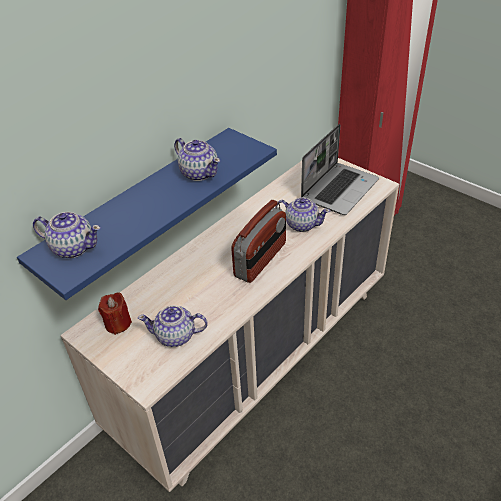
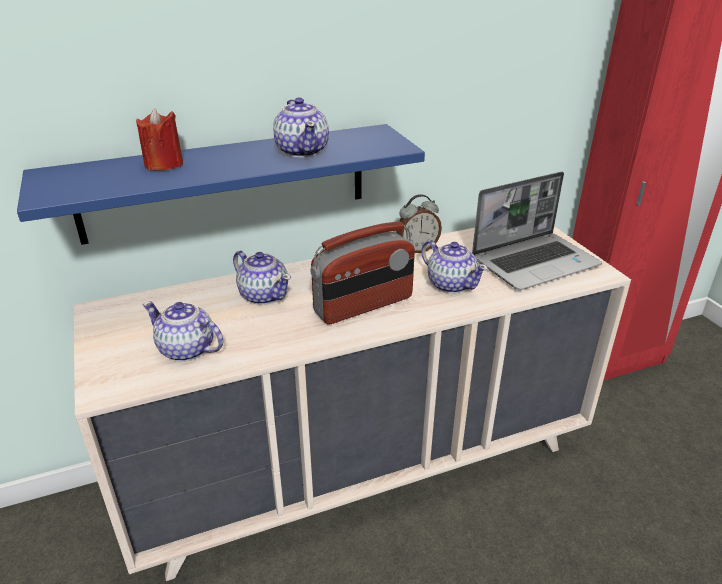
camera: 25 degrees right, 10 degrees down
teapot [33,212,101,258] -> teapot moved to [233,251,291,305]
red candle [98,292,132,335] -> red candle moved to [136,108,183,171]
none -> alarm clock [396,194,442,253]

